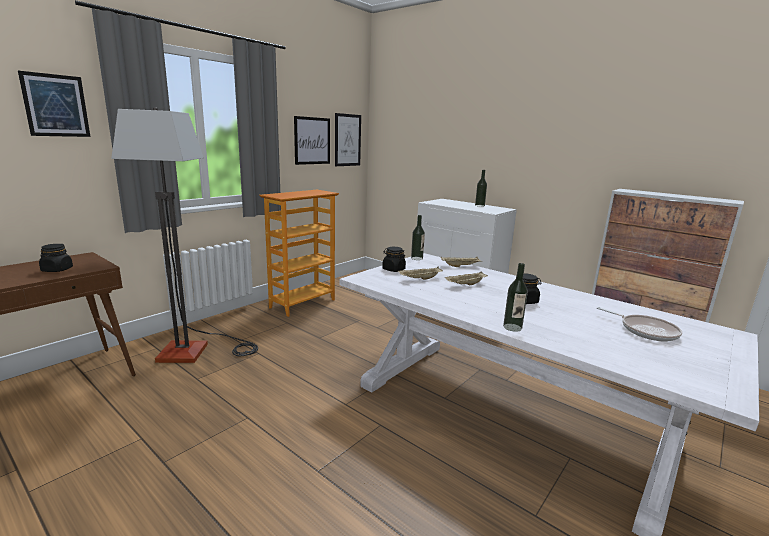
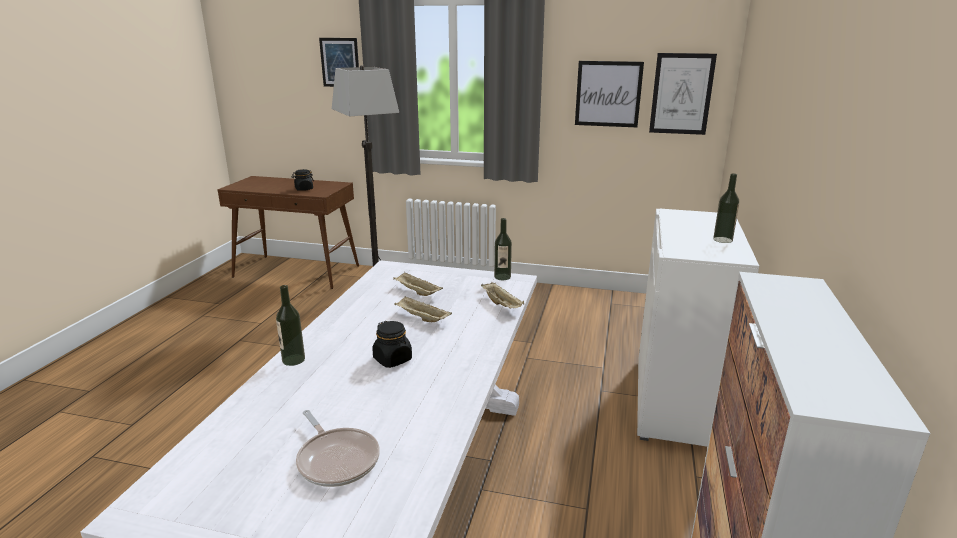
camera: 65 degrees right, 5 degrees up
bookcase [259,190,339,317] -> none
black jar [382,247,406,272] -> none
frying pan [597,307,682,342] -> frying pan turned 60 degrees counterclockwise [296,410,380,487]

